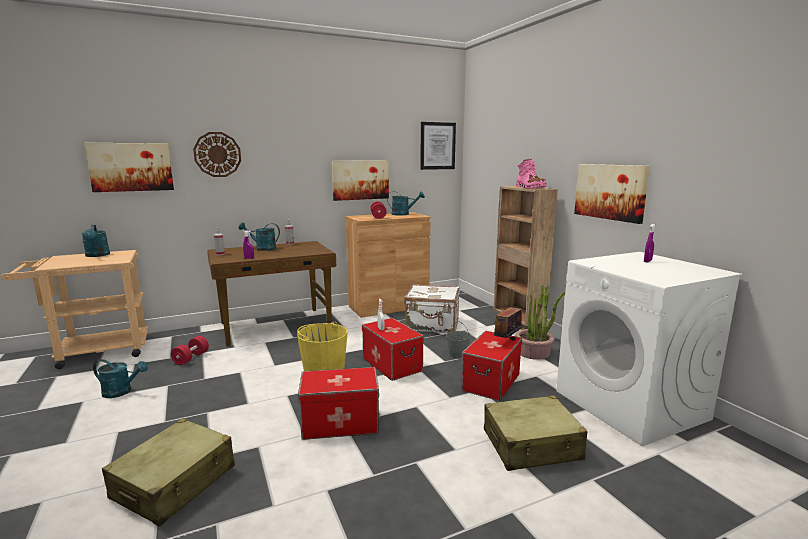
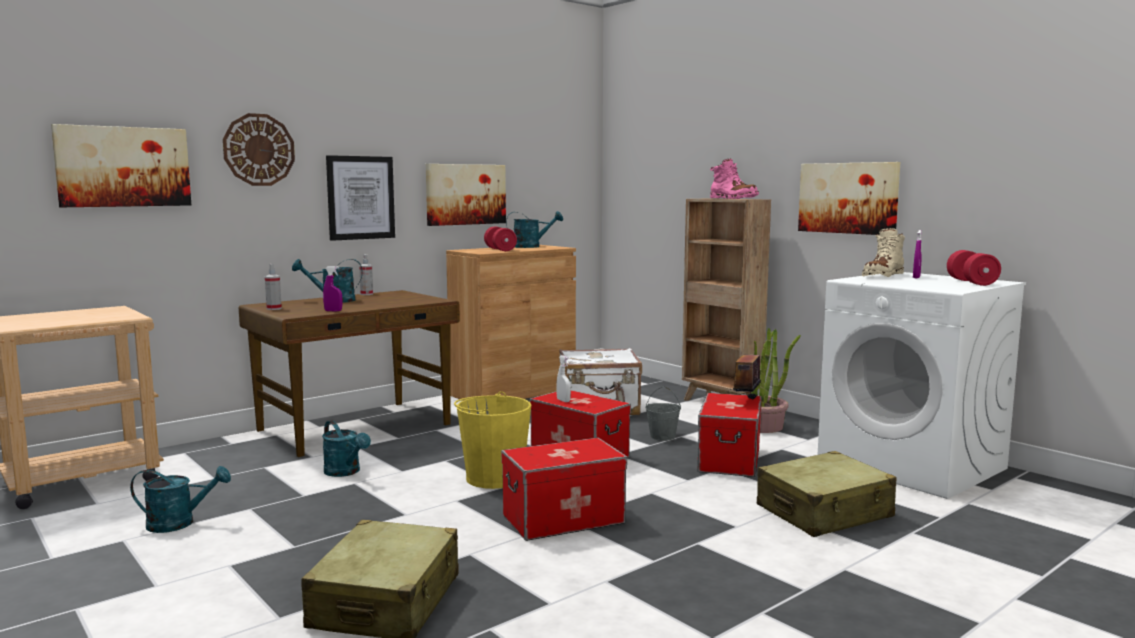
camera: 15 degrees left, 5 degrees down
turquoise watering can [82,225,110,257] -> turquoise watering can moved to [322,421,371,477]
red dumbbell [171,336,209,365] -> red dumbbell moved to [947,250,1001,286]
picture [420,122,456,170] -> picture moved to [326,155,395,241]
none -> beige boot [862,228,905,277]

